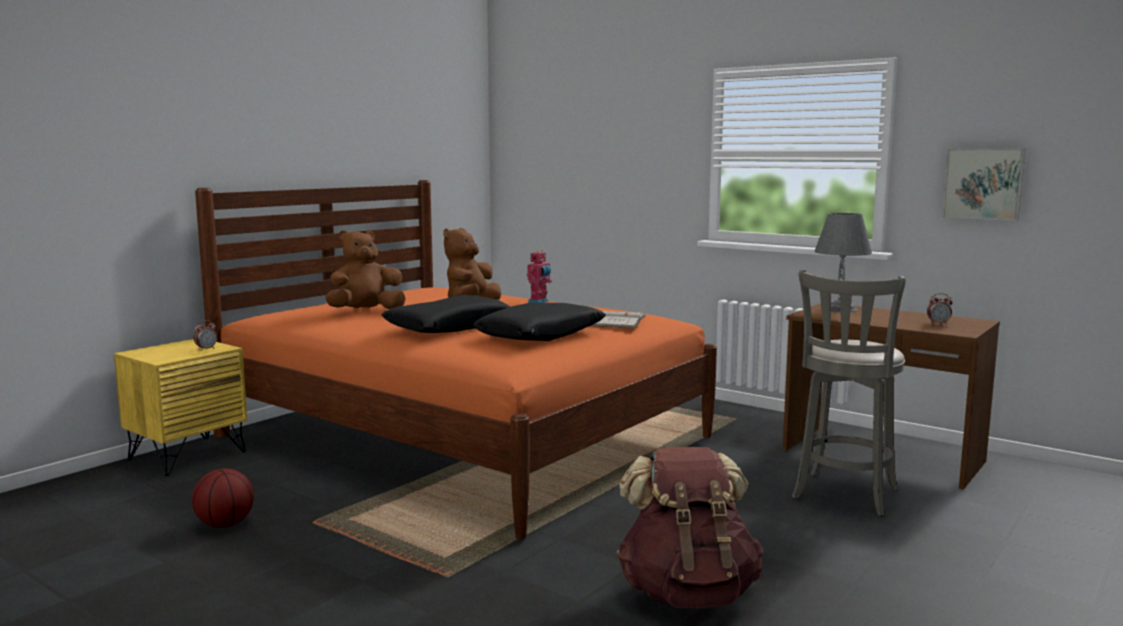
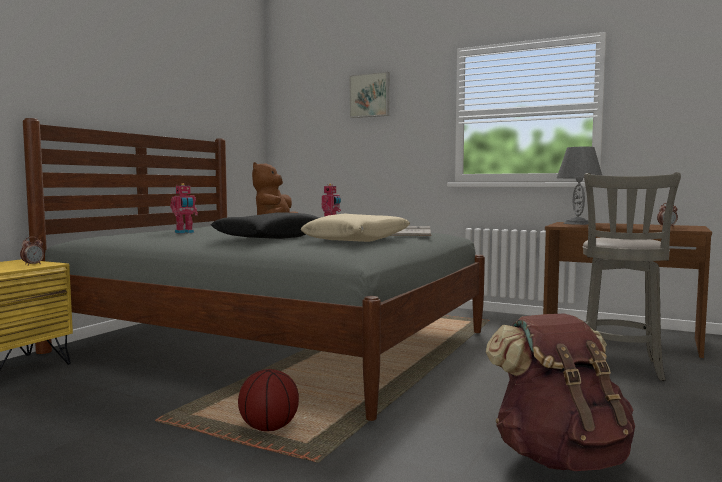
camera: 10 degrees left, 5 degrees down
basketball [192,469,254,528] -> basketball moved to [238,369,299,431]
orange bed [195,180,717,540] -> grey bed [23,118,485,421]
brown plush toy [325,230,406,309] -> toy robot [170,183,198,234]
black pillow [473,302,606,341] -> beige pillow [301,213,410,242]
picture [942,148,1026,221] -> picture moved to [349,72,389,118]

